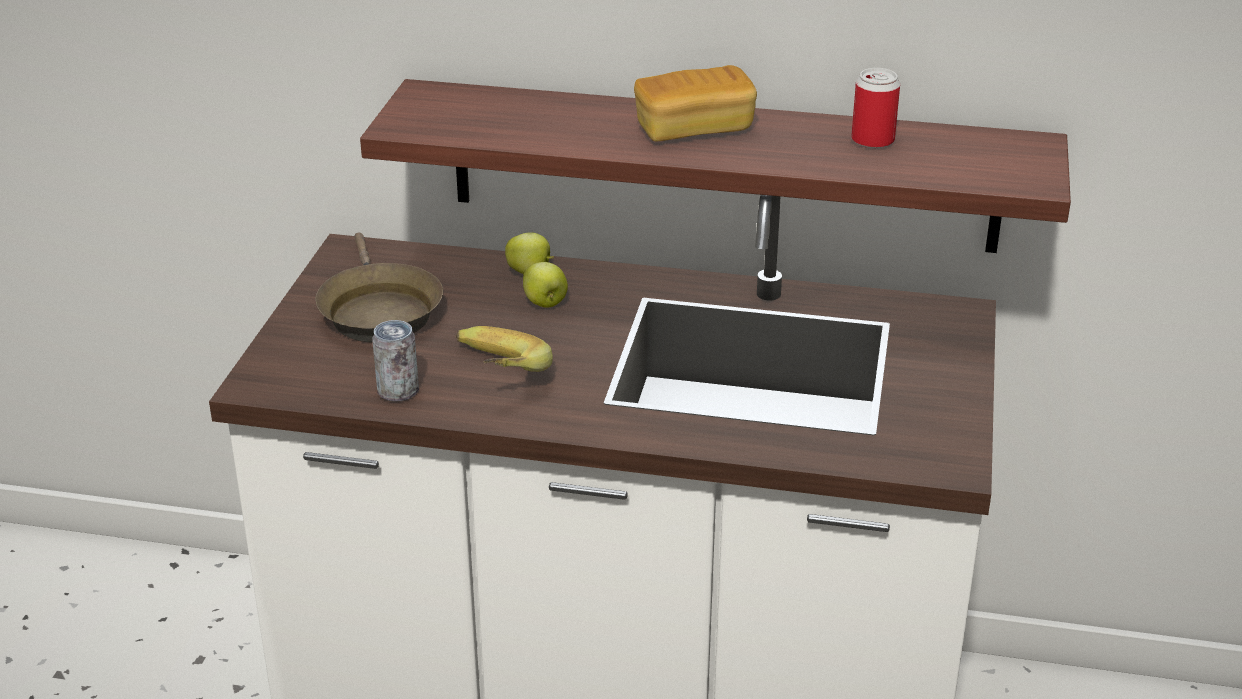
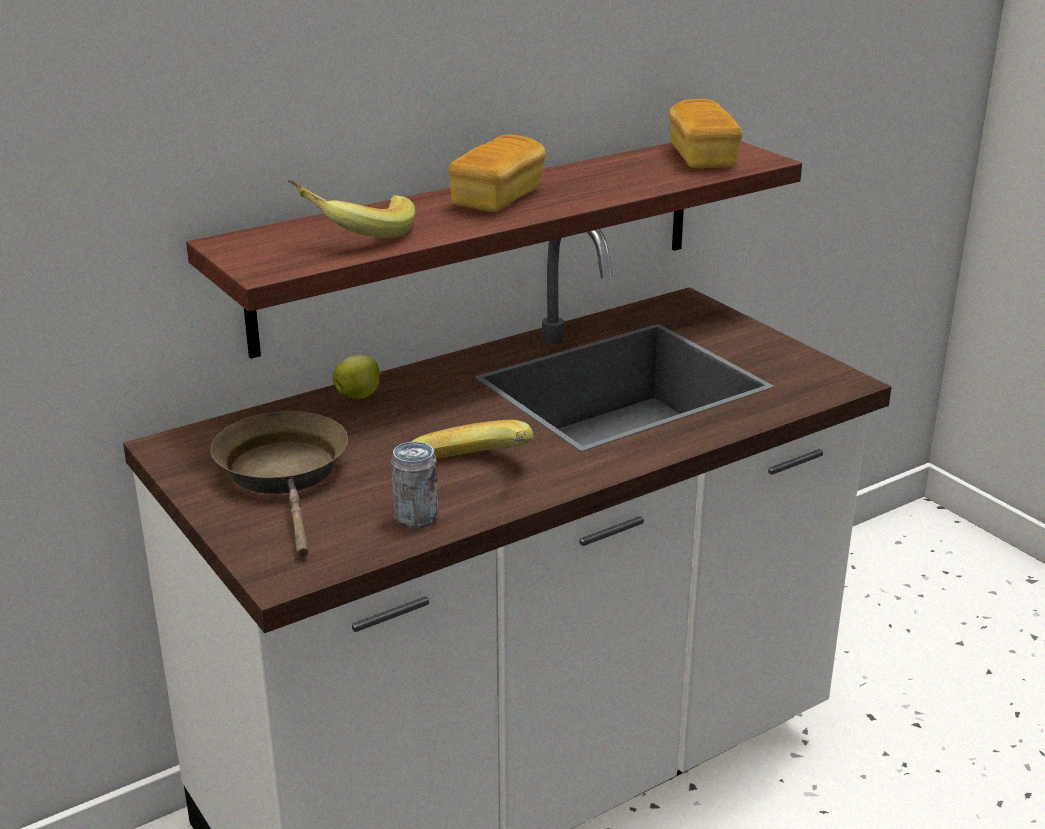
camera: 45 degrees left, 5 degrees down
brown frying pan [315,233,443,343] -> brown frying pan turned 135 degrees counterclockwise [211,411,348,557]
apple [523,262,568,308] -> none
can [851,68,900,149] -> none
none -> banana [288,180,415,238]
none -> bread [669,99,742,168]

